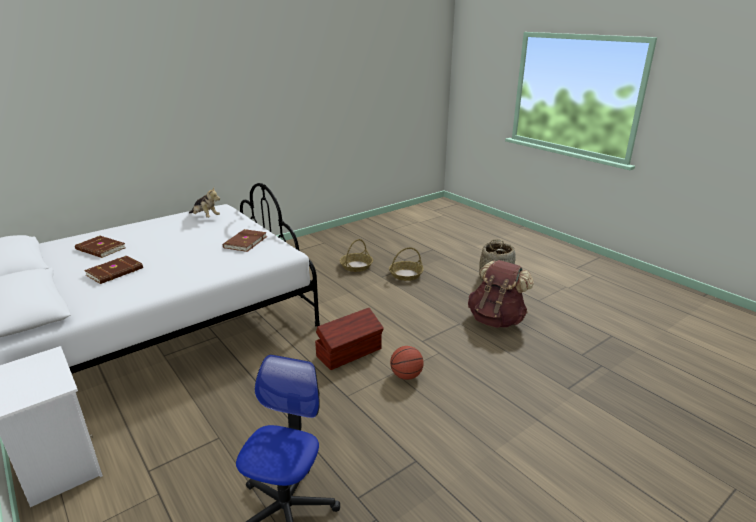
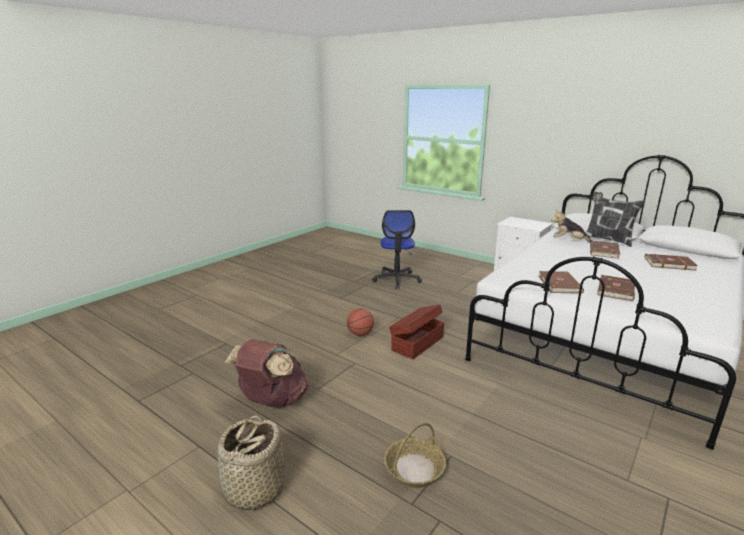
camera: 165 degrees right, 5 degrees down
plush toy [189,188,220,218] -> plush toy moved to [551,210,592,242]
basket [340,239,373,272] -> none
none -> pillow [585,192,645,247]
none -> brown book [597,275,635,301]

